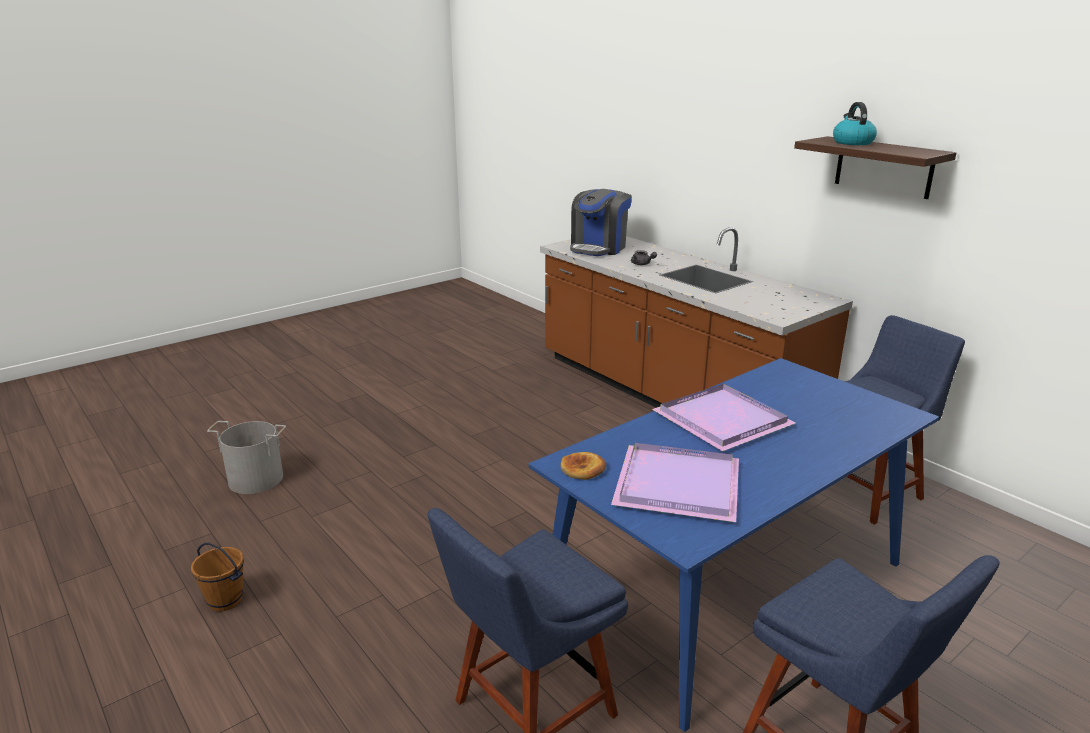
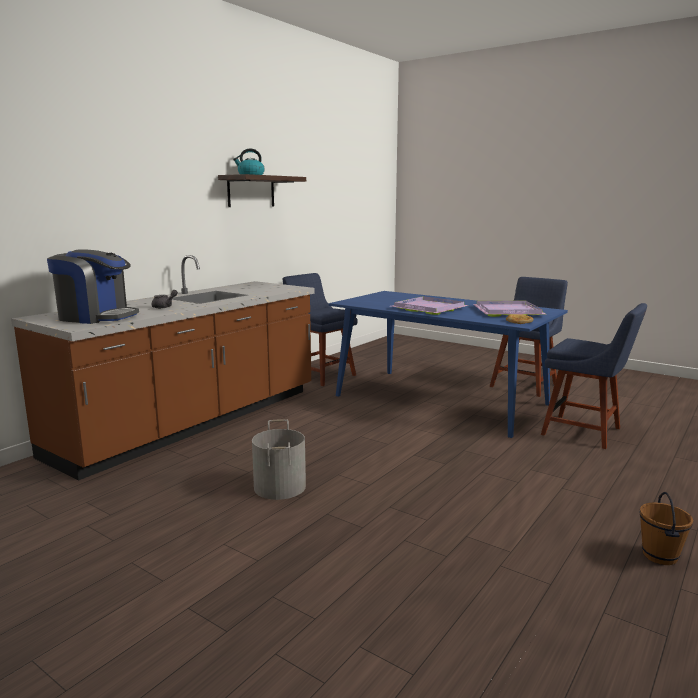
camera: 105 degrees left, 10 degrees down
grey bucket [207,421,286,494] -> grey bucket moved to [252,419,306,500]

